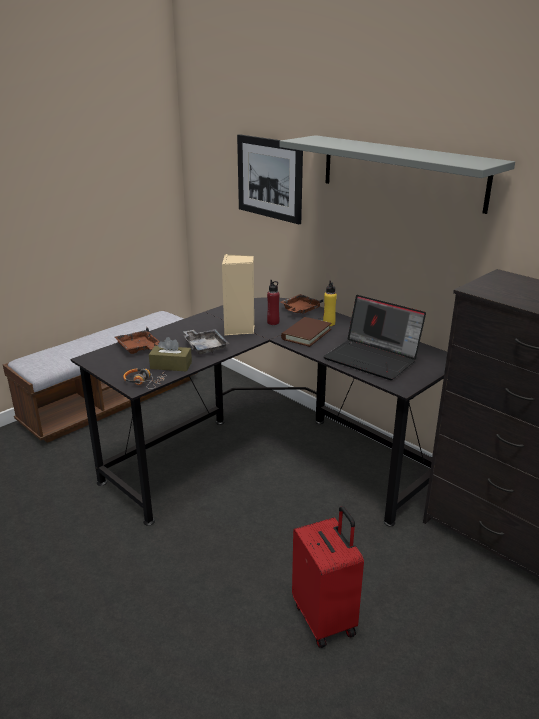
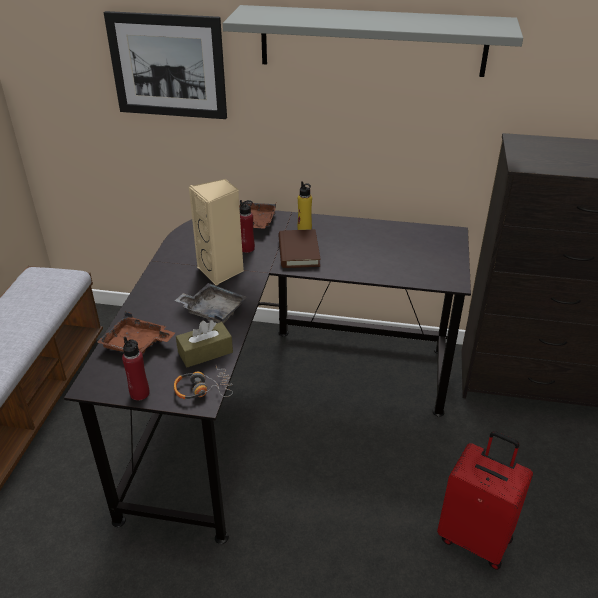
camera: 35 degrees left, 10 degrees up
laptop [323,295,426,380] -> none
none -> red bottle [122,337,150,401]

